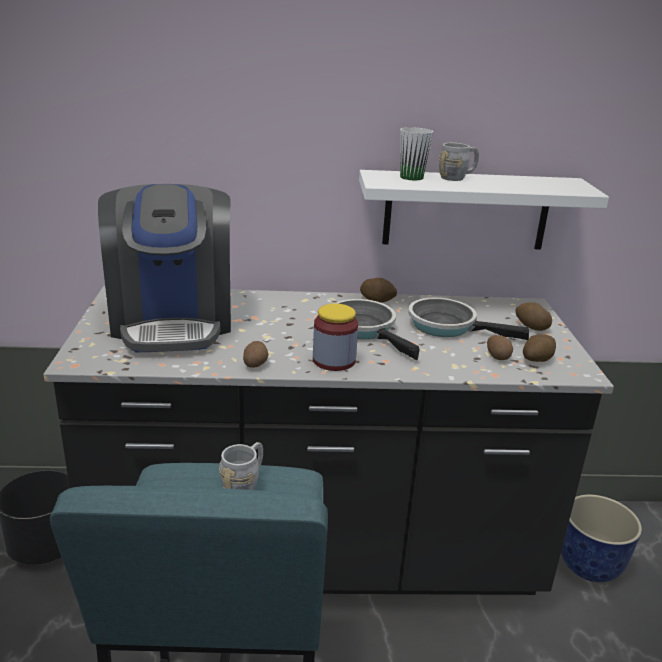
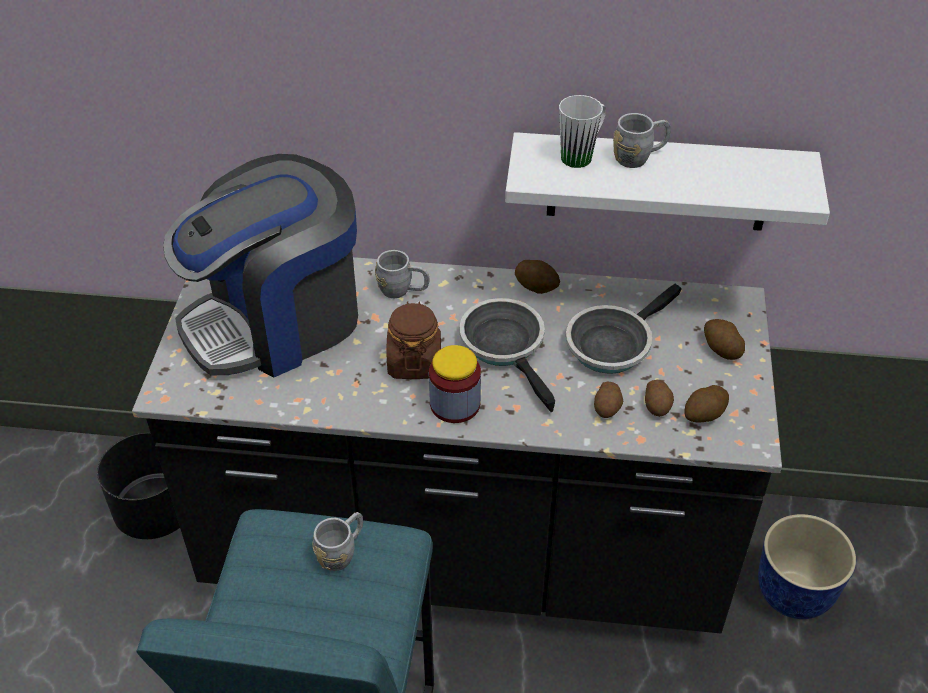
camera: 10 degrees right, 20 degrees up
coffee machine [98,184,231,352] -> coffee machine turned 60 degrees clockwise [163,154,358,377]
potato [243,341,269,368] -> potato moved to [594,382,623,418]
frying pan [408,297,529,340] -> frying pan turned 75 degrees counterclockwise [566,284,682,374]
none -> grey mug [375,250,429,298]
none -> brown jar [387,301,441,379]

